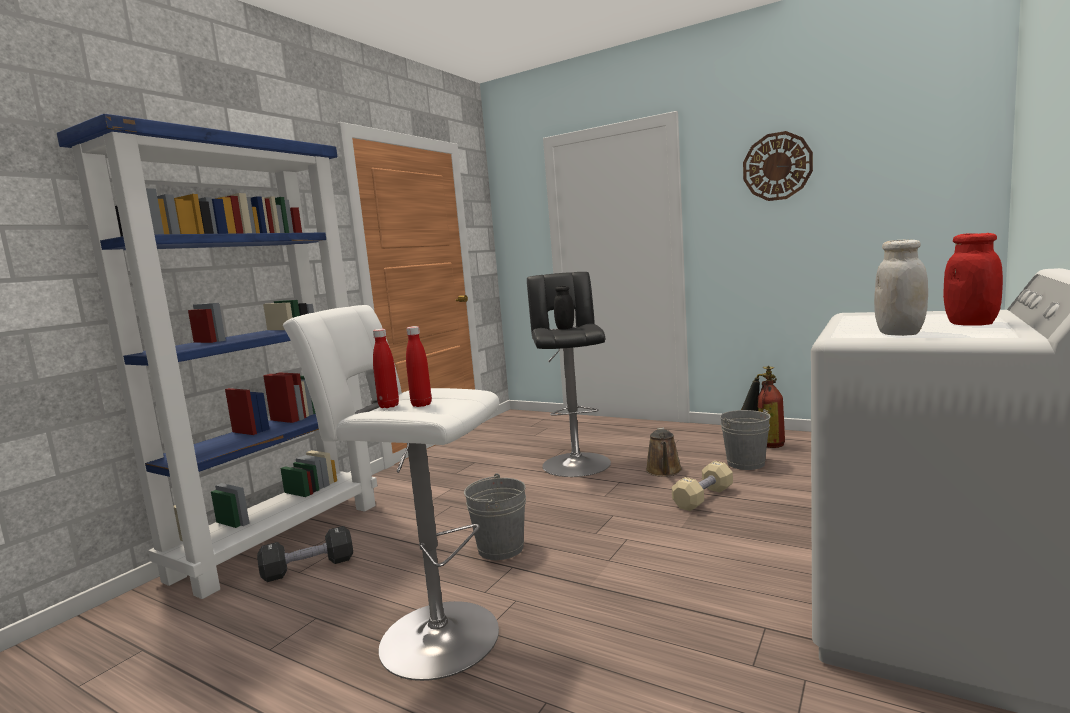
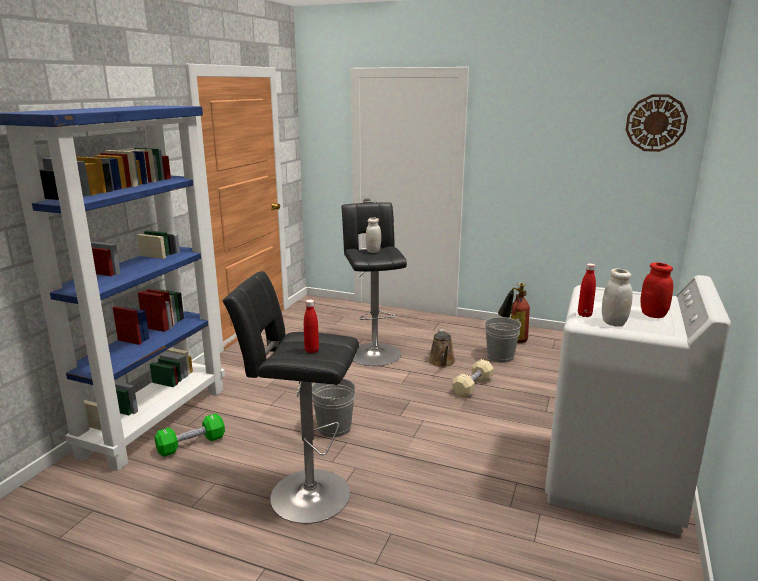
camera: 10 degrees left, 10 degrees up
black dumbbell [257,526,353,582] -> green dumbbell [155,413,225,457]
white stool [283,305,499,681] -> black stool [223,271,359,524]
red bottle [373,329,399,408] -> red bottle moved to [578,263,596,317]
black jar [554,286,574,330] -> white jar [366,218,381,253]
wall clock [743,131,813,201] -> wall clock moved to [626,94,688,152]

